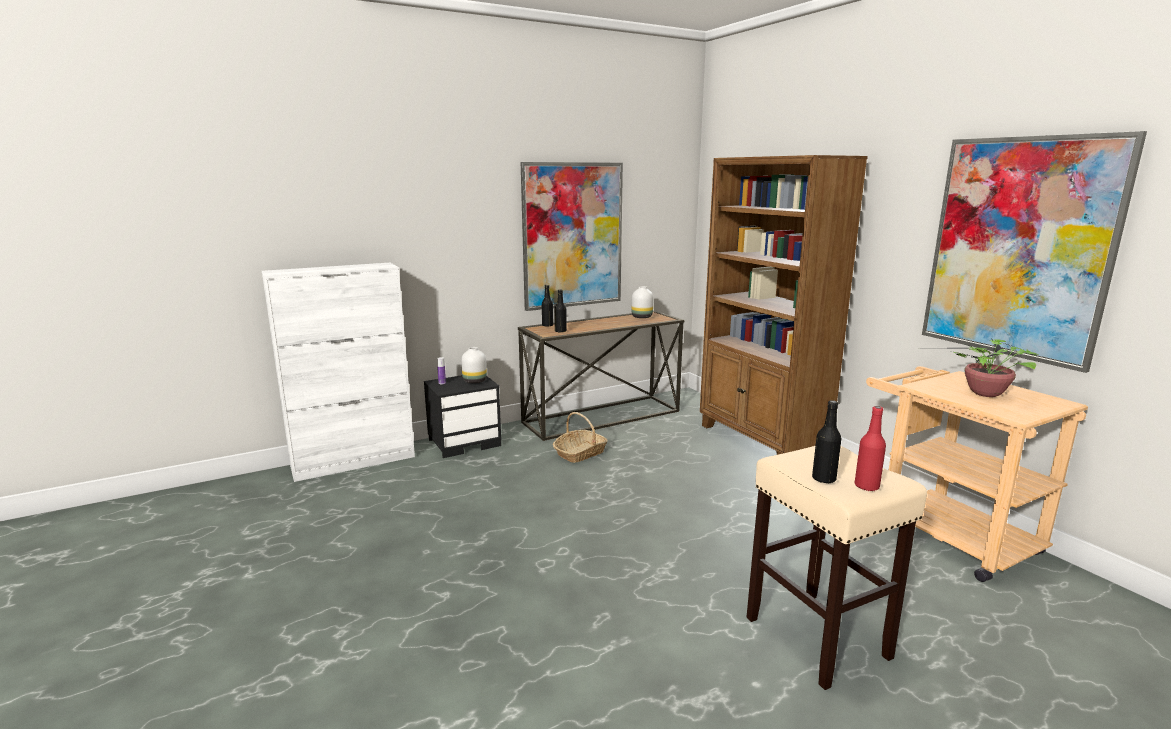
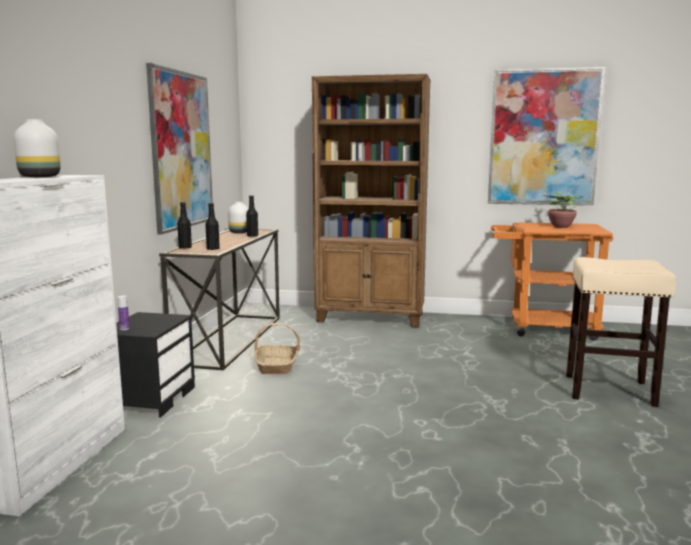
camera: 50 degrees left, 5 degrees down
white vase [461,347,487,383] -> white vase moved to [14,119,61,177]
black bottle [812,400,841,484] -> black bottle moved to [246,195,258,237]
red bottle [855,406,886,491] -> none
beige cart [866,366,1088,582] -> orange cart [491,222,613,341]

